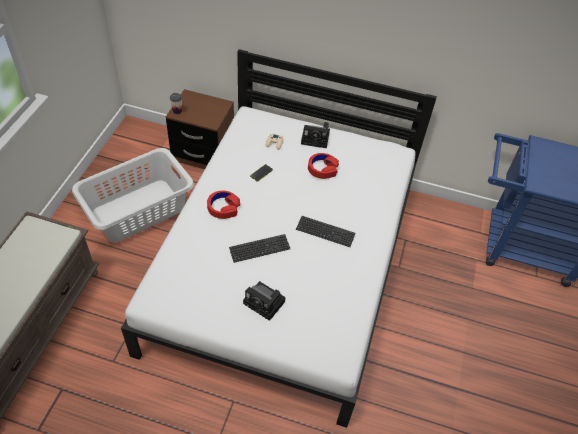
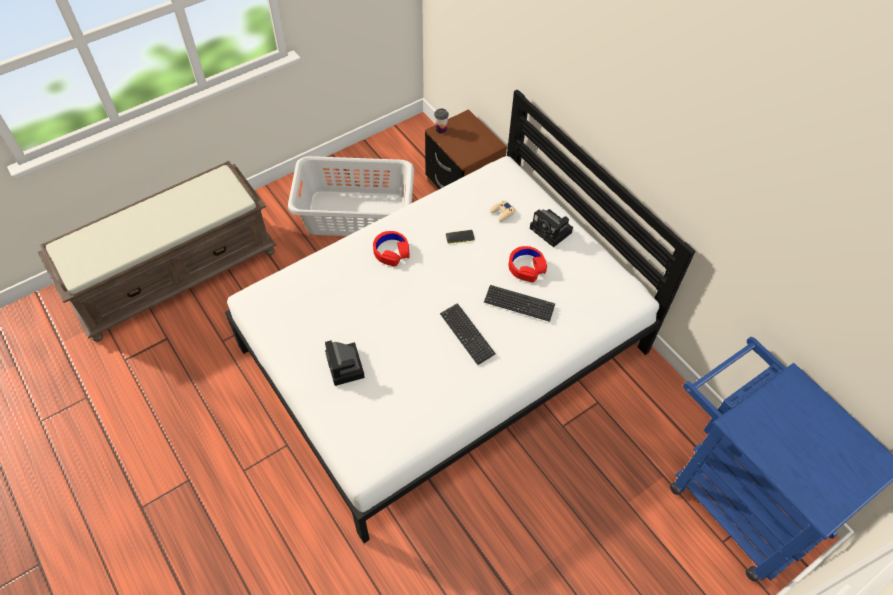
camera: 40 degrees right, 5 degrees up
keyboard [229,234,290,263] -> keyboard moved to [484,285,555,322]

